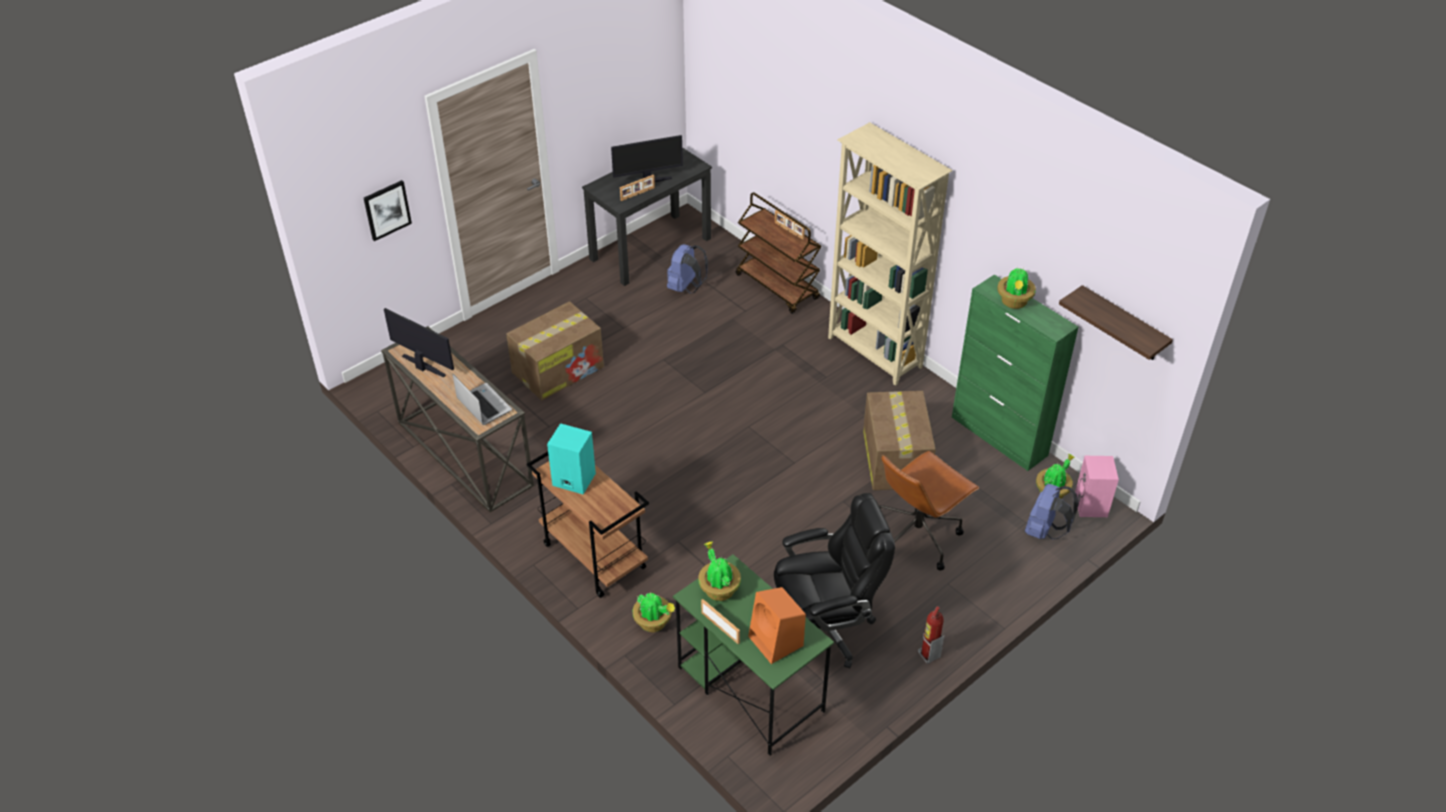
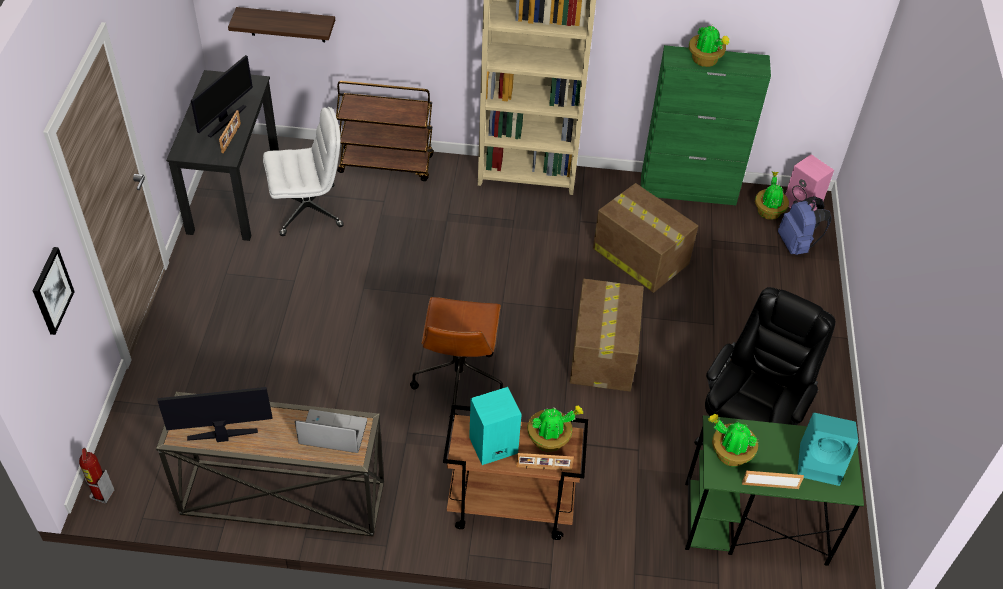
camera: 45 degrees left, 5 degrees up
cardboard box [506,301,604,400] -> cardboard box moved to [570,279,644,392]
potted plant [633,591,675,632] -> potted plant moved to [528,405,584,452]
blue backpack [667,244,708,294] -> white office chair [263,107,344,236]
orange speaker [748,587,806,664] -> turquoise speaker [797,413,858,486]
picture frame [775,210,805,240] -> picture frame moved to [516,453,574,471]
brown office chair [879,451,979,571] -> brown office chair moved to [410,297,503,422]
fire extinguisher [918,606,944,664] -> fire extinguisher moved to [79,448,114,504]
shelf [1059,285,1173,360] -> shelf moved to [228,7,335,42]

